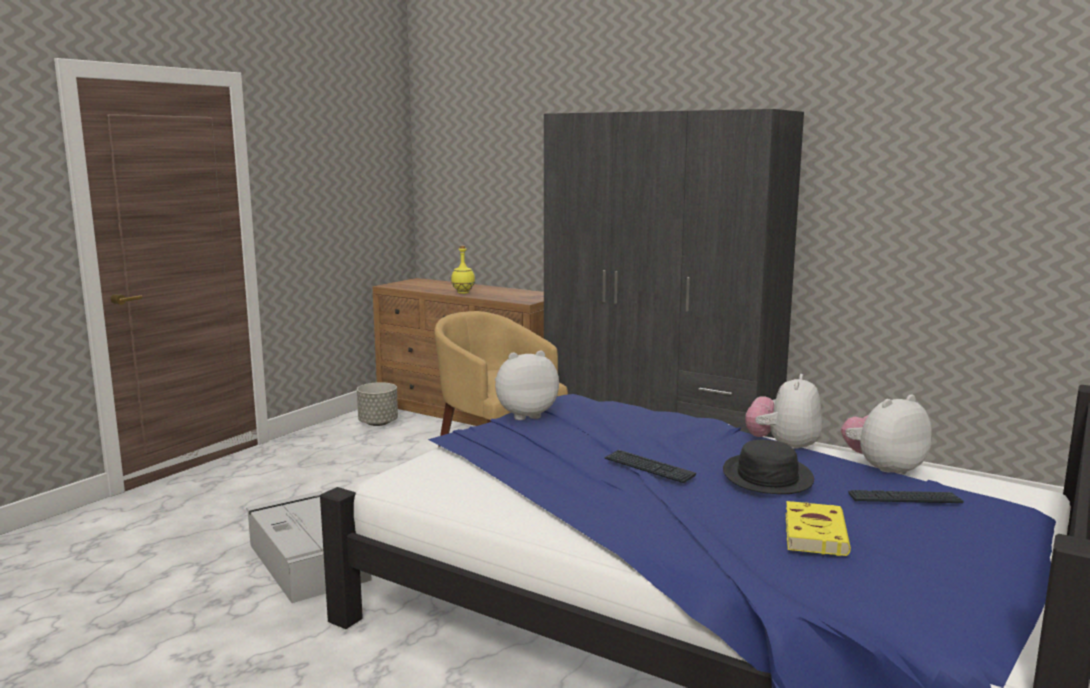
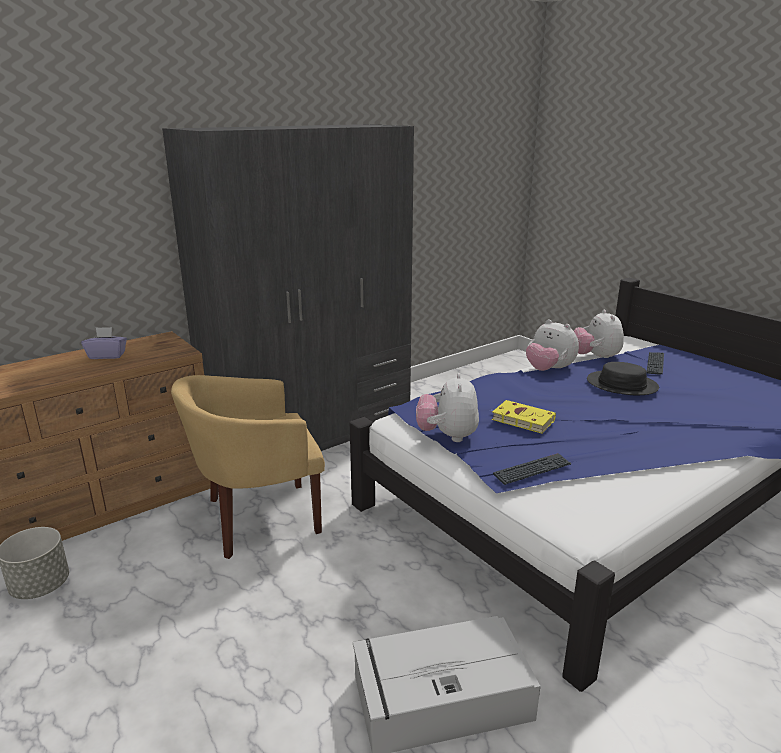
camera: 70 degrees left, 10 degrees up
yellow bottle [451,246,475,294] -> none
keyboard [604,450,696,483] -> keyboard moved to [493,453,572,485]
yellow book [786,501,851,556] -> yellow book moved to [491,400,556,434]
none -> purple tissue box [81,327,127,359]

